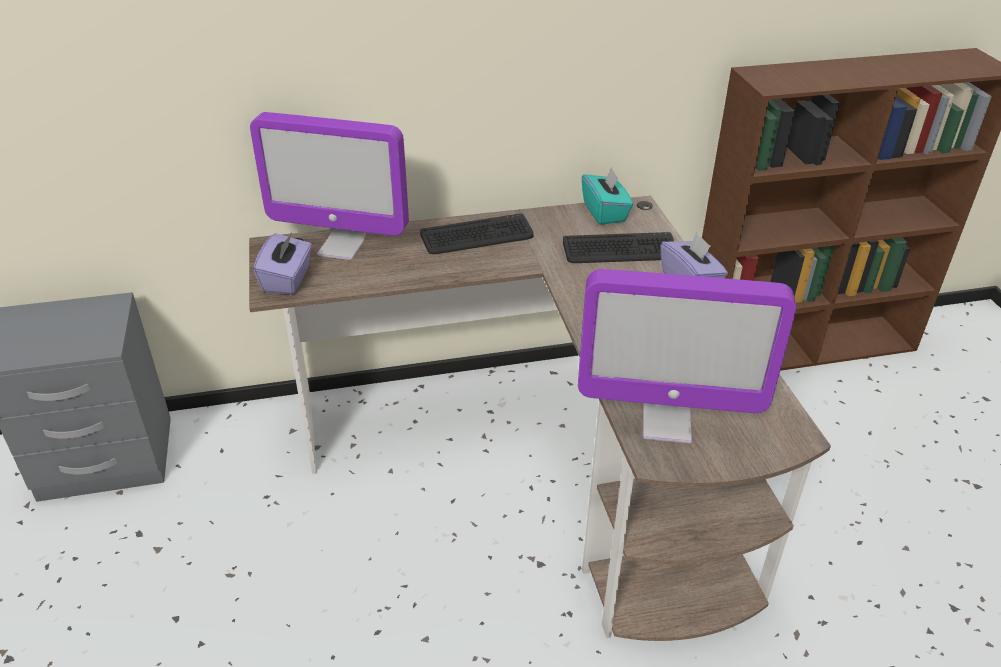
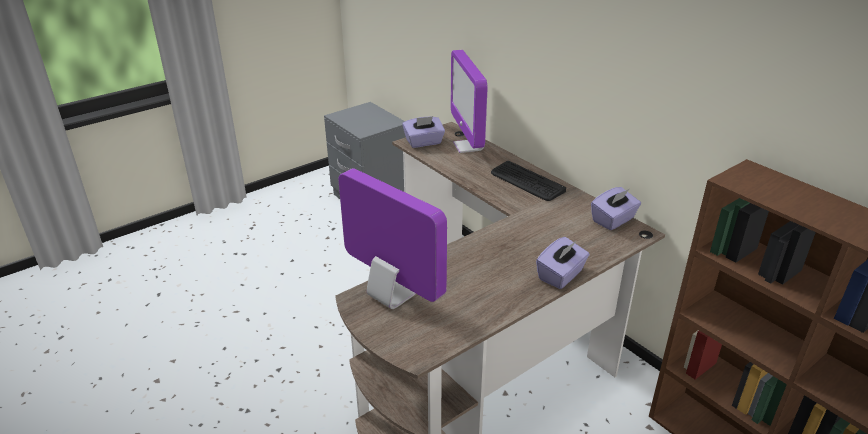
camera: 65 degrees right, 5 degrees down
keyboard [563,232,674,263] -> none
monitor [578,269,796,444] -> monitor turned 150 degrees clockwise [339,168,447,309]
turquoise tissue box [582,167,633,225] -> purple tissue box [591,187,641,230]

